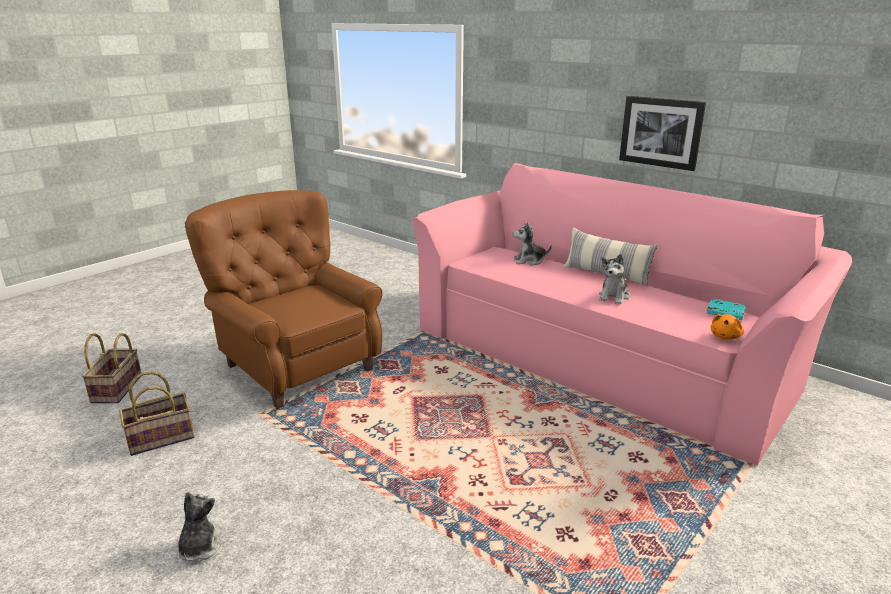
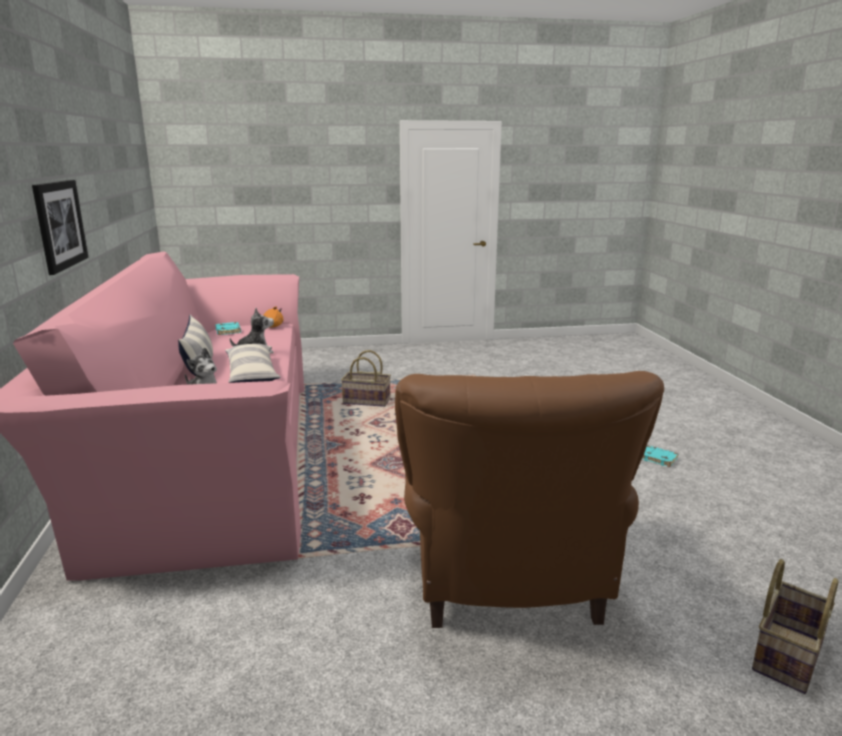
camera: 140 degrees left, 5 degrees down
basket [119,371,195,456] -> basket moved to [341,350,391,407]
plush toy [177,491,220,562] -> turquoise book [642,445,678,467]
none -> pillow [225,344,281,383]

